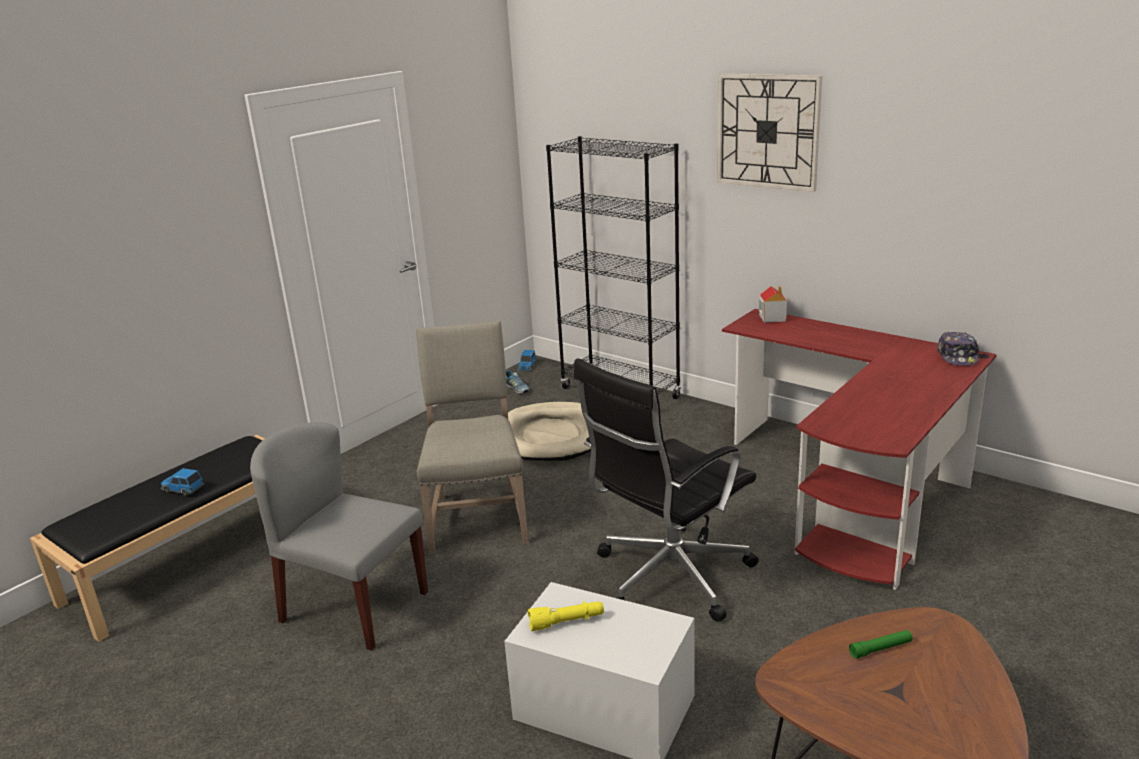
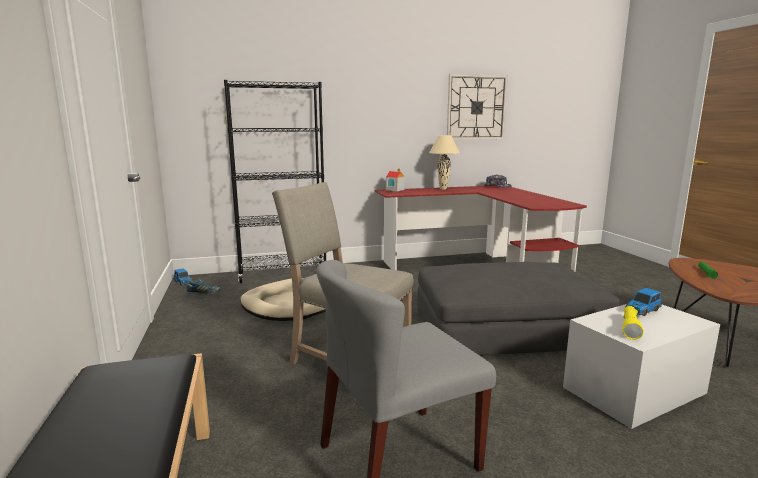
camera: 55 degrees left, 10 degrees down
toy car [161,468,204,496] -> toy car moved to [625,288,662,316]
black office chair [574,358,759,622] -> grey ottoman [417,262,620,355]
wall clock [717,74,822,192] -> wall clock moved to [447,74,508,140]
none -> beige table lamp [429,135,460,190]

